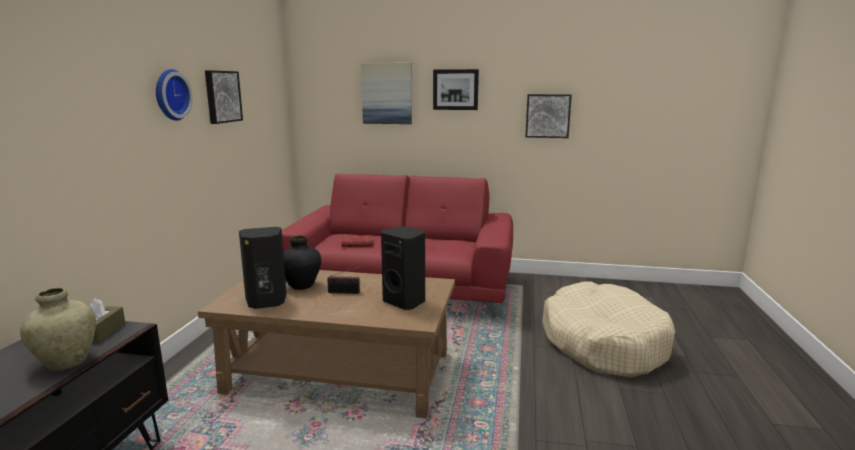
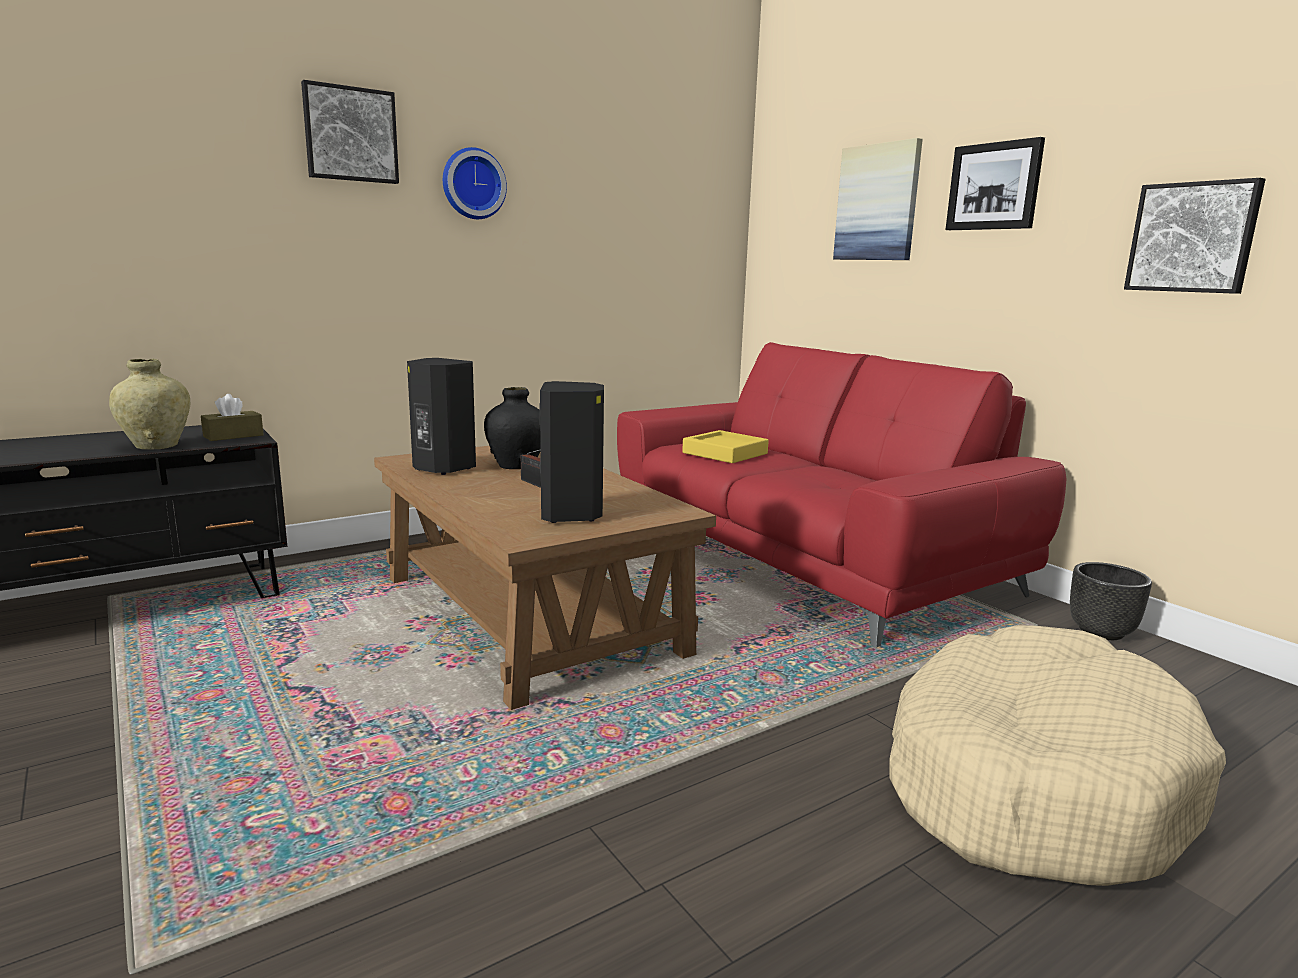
camera: 45 degrees right, 0 degrees up
picture [205,70,243,124] -> picture moved to [301,80,399,184]
red book [342,235,373,247] -> yellow tray [682,430,769,463]
none -> black planter [1070,562,1152,640]

